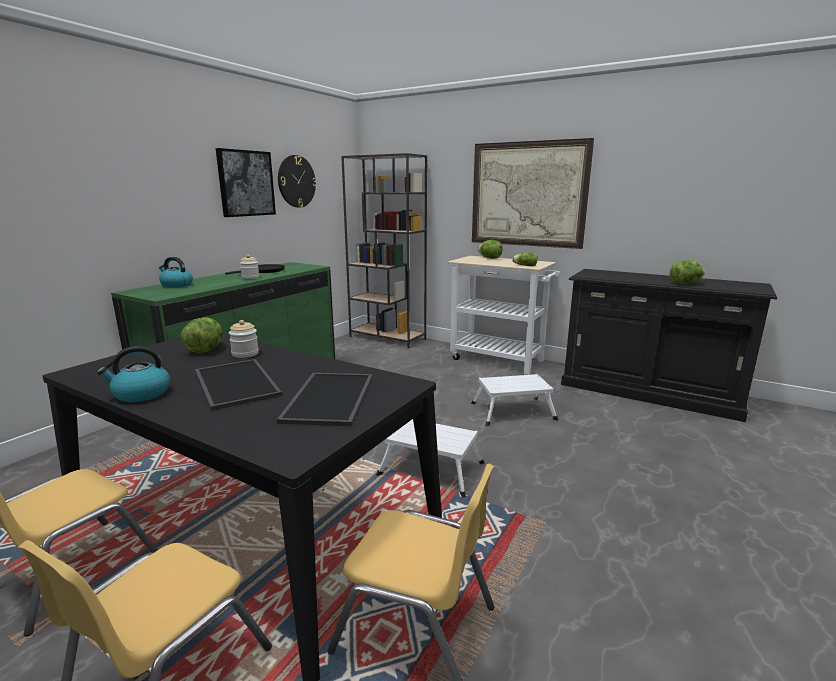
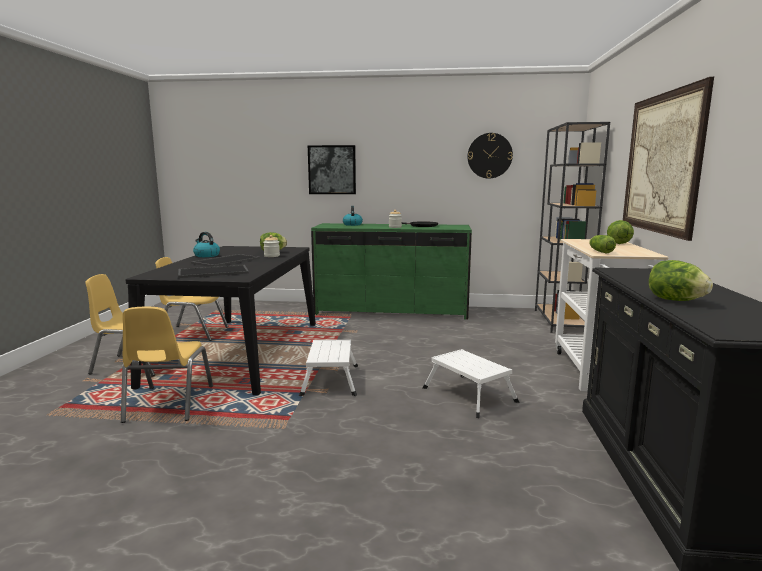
camera: 65 degrees right, 5 degrees down
picture [216,148,276,217] -> picture moved to [308,145,356,194]

